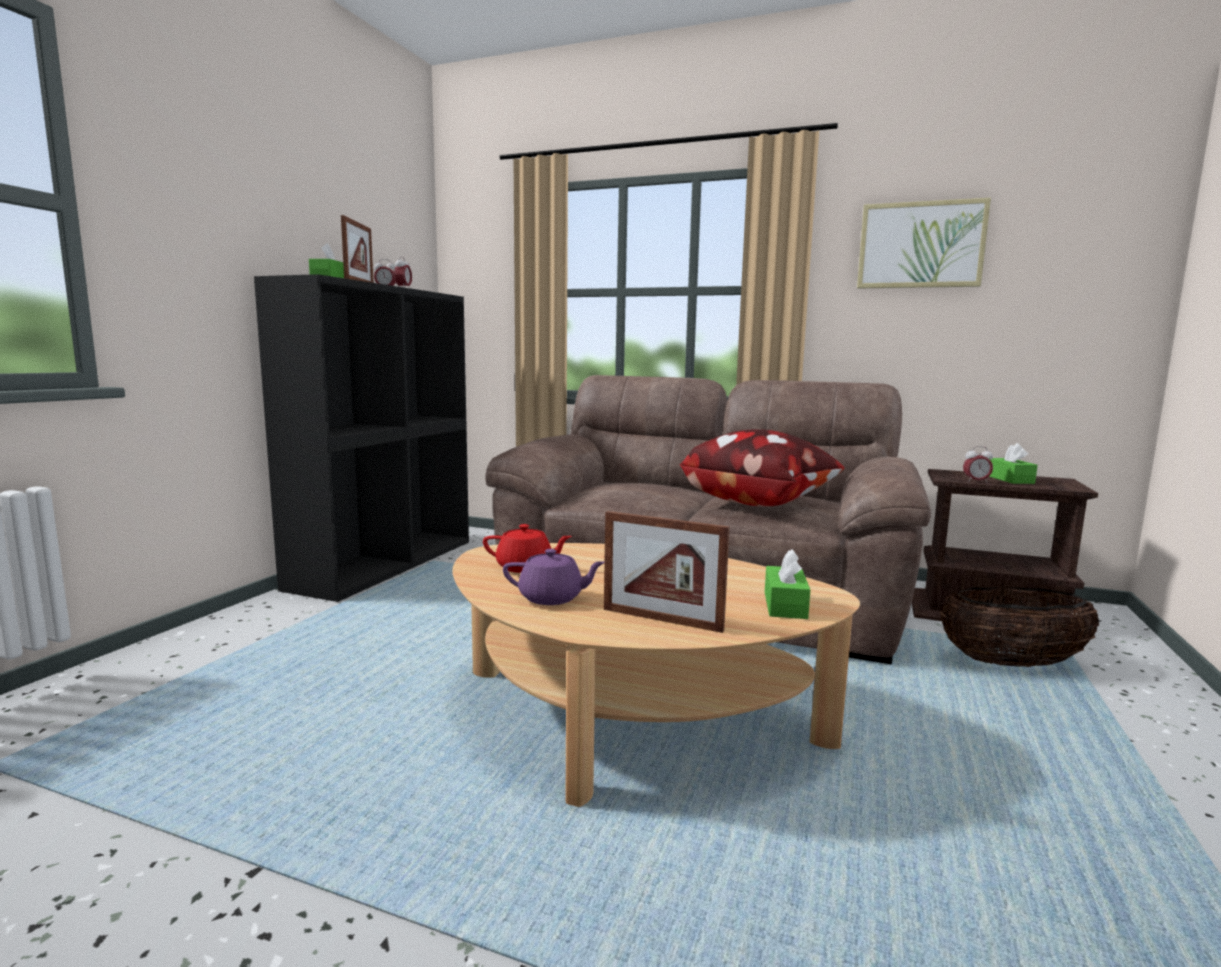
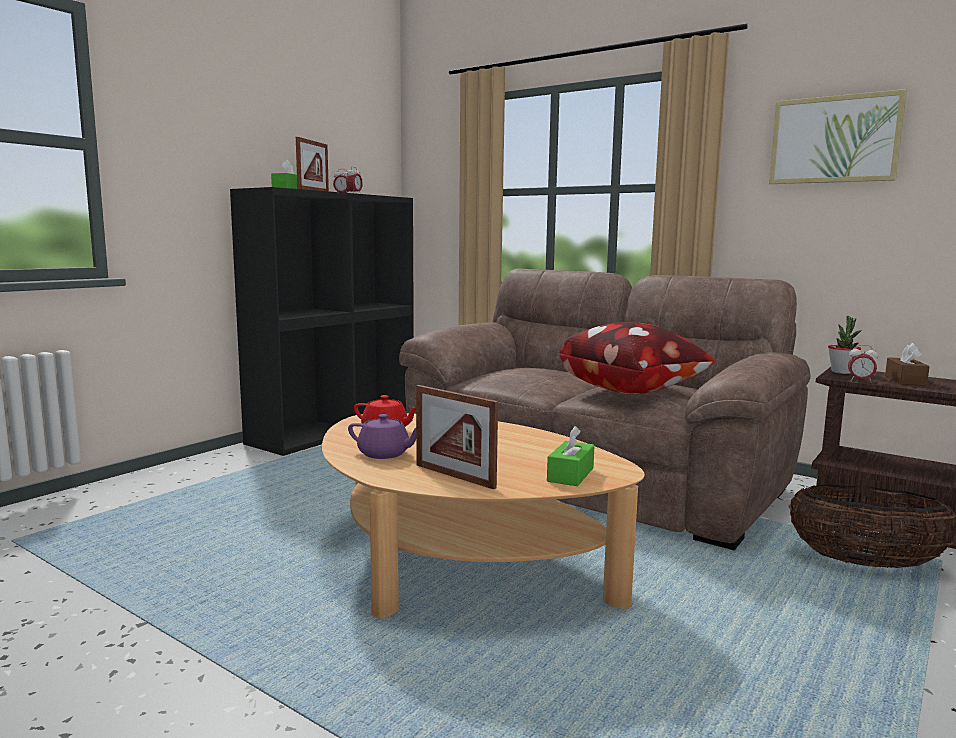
camera: 15 degrees right, 0 degrees up
green tissue box [989,443,1038,484] -> brown tissue box [885,343,930,386]
none -> potted plant [828,316,861,374]

